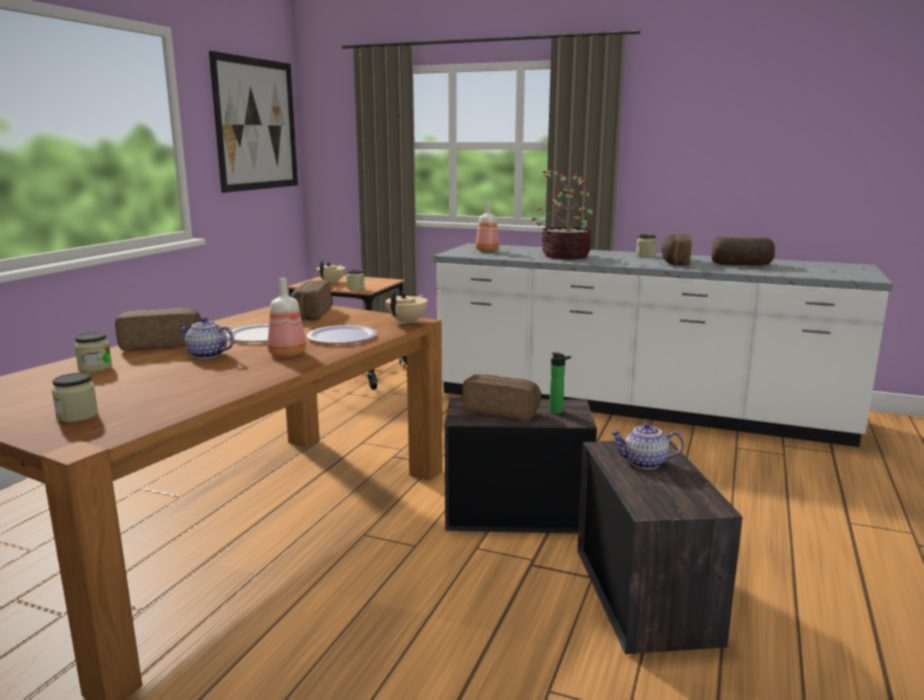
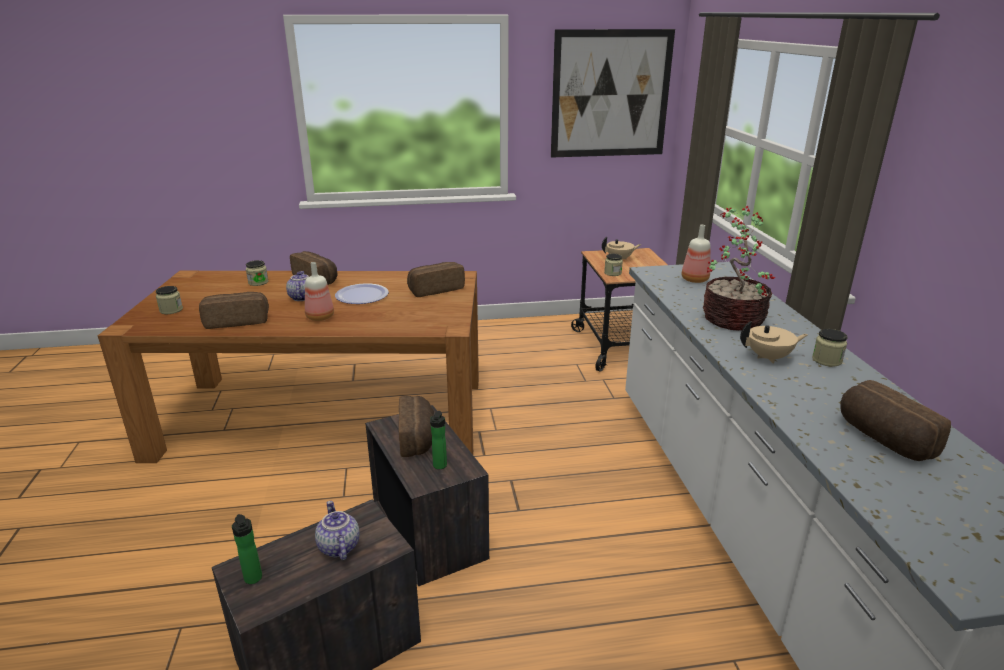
camera: 60 degrees right, 10 degrees up
plate [307,325,377,344] -> none
beige teapot [386,290,428,324] -> beige teapot moved to [740,321,808,364]
bread [661,234,692,266] -> bread moved to [199,292,269,329]
none -> bottle [232,514,262,584]

